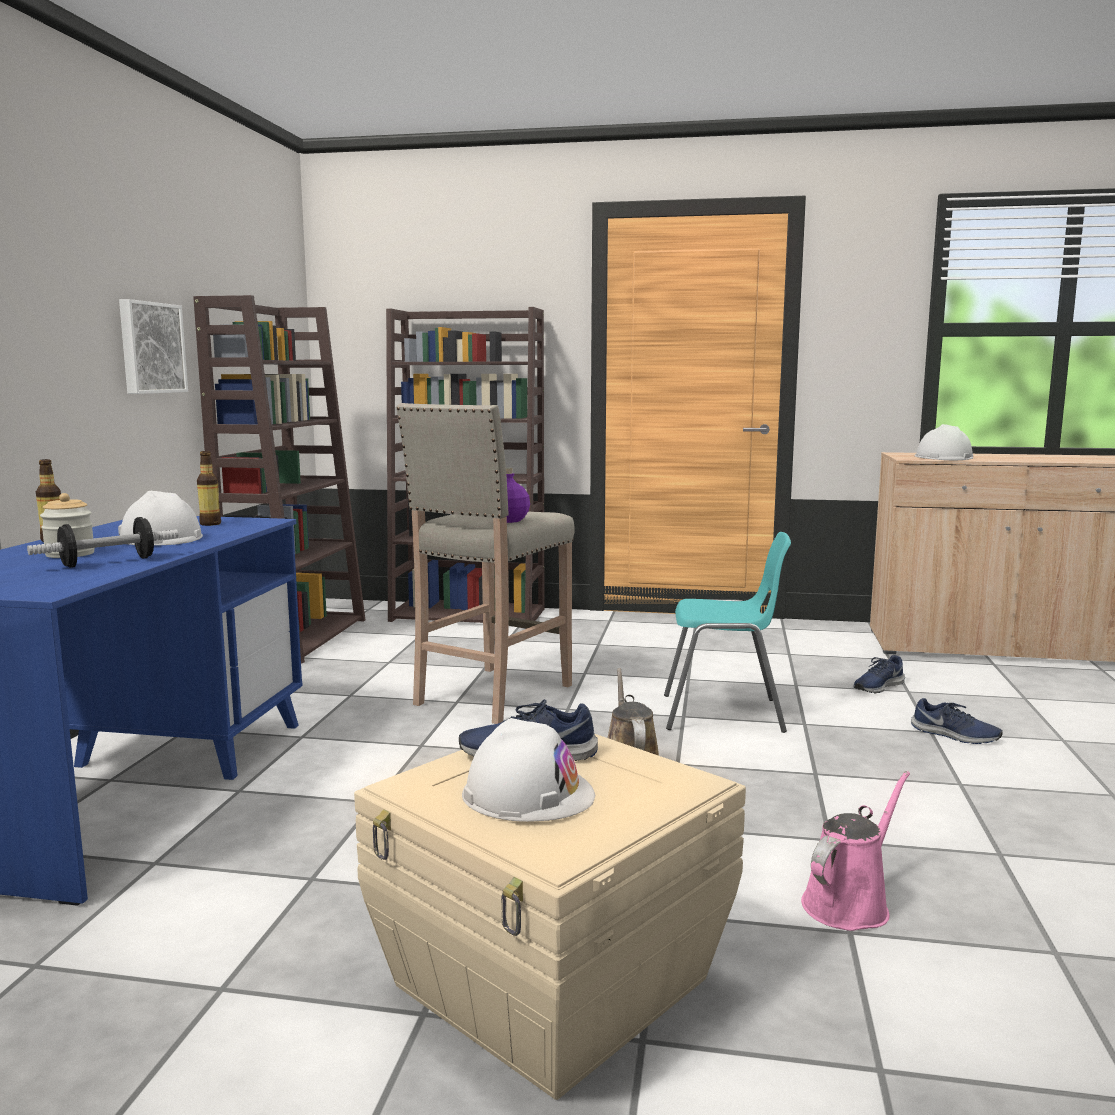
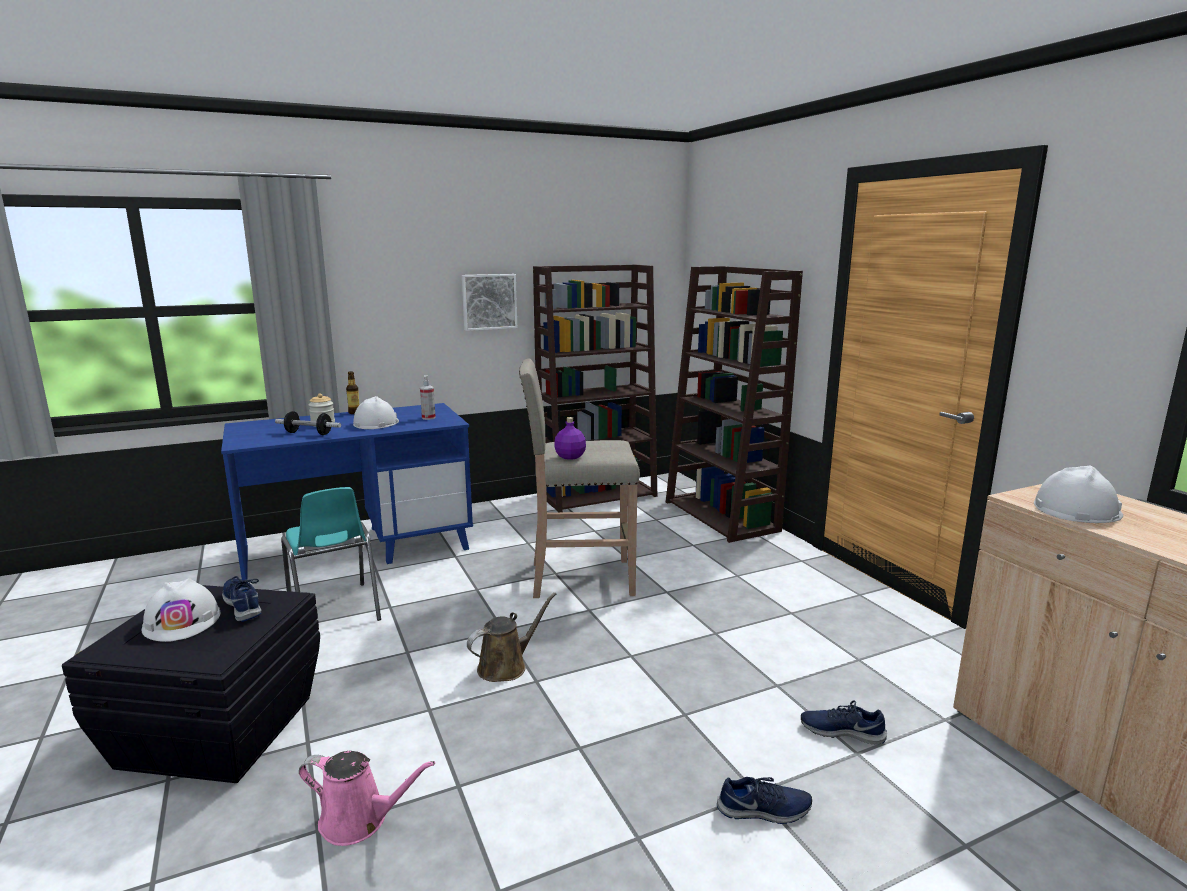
camera: 55 degrees right, 5 degrees up
bottle [197,451,221,526] -> spray bottle [420,376,436,420]
beige storage box [354,734,746,1100] -> black storage box [62,585,320,783]
turquoise chair [664,532,791,733] -> turquoise chair moved to [281,487,381,621]
blue shoe [911,698,1003,744] -> blue shoe turned 90 degrees counterclockwise [717,777,812,824]

